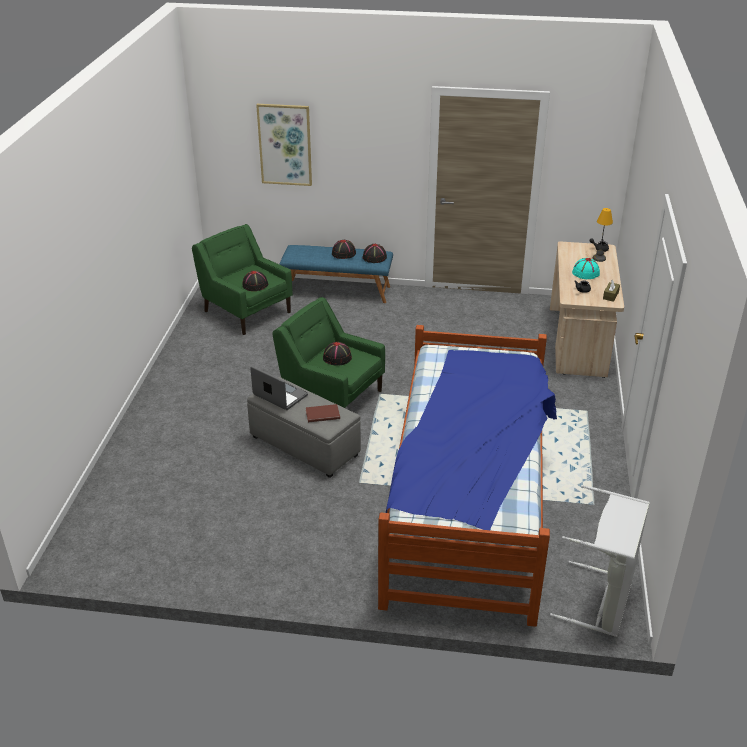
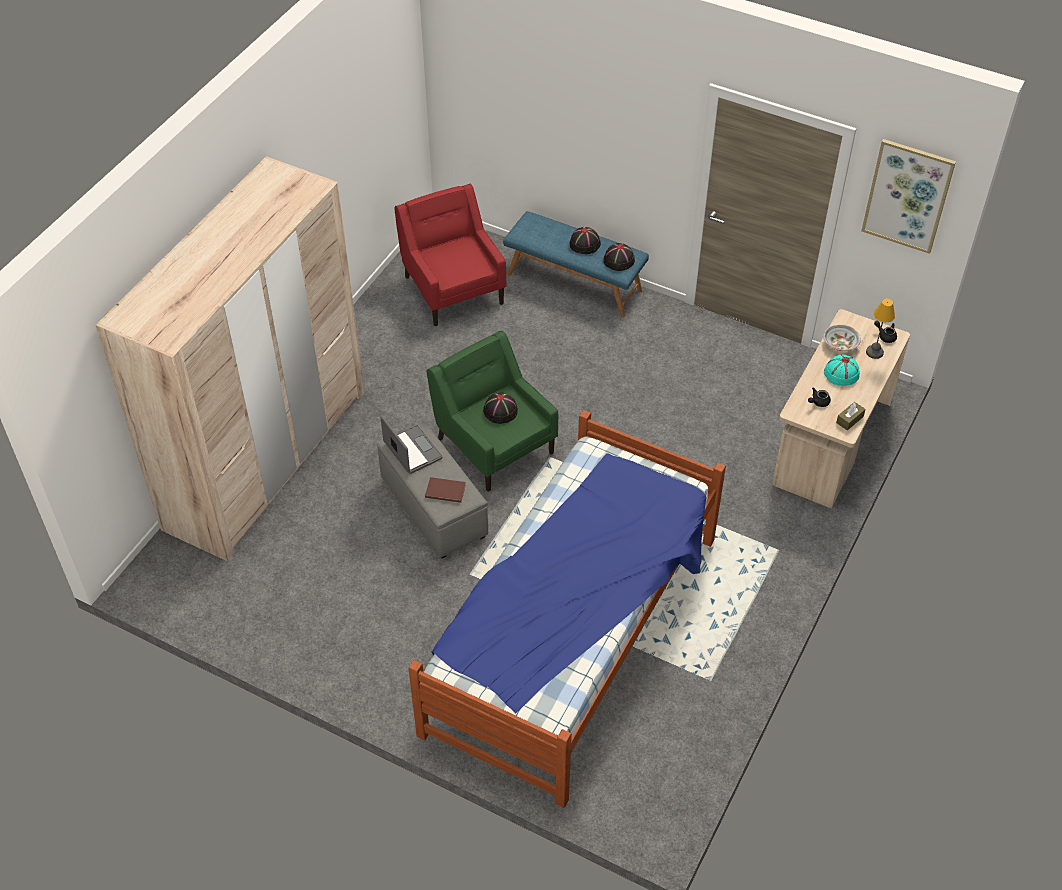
camera: 20 degrees right, 15 degrees up
green armchair [192,224,293,335] -> red armchair [394,184,507,326]
black hat [243,271,268,291] -> none
picture [256,104,312,186] -> picture moved to [861,139,956,254]
grey laundry basket [550,485,650,637] -> none
none -> beige wardrobe [96,156,365,561]
none -> bowl [823,324,861,351]

